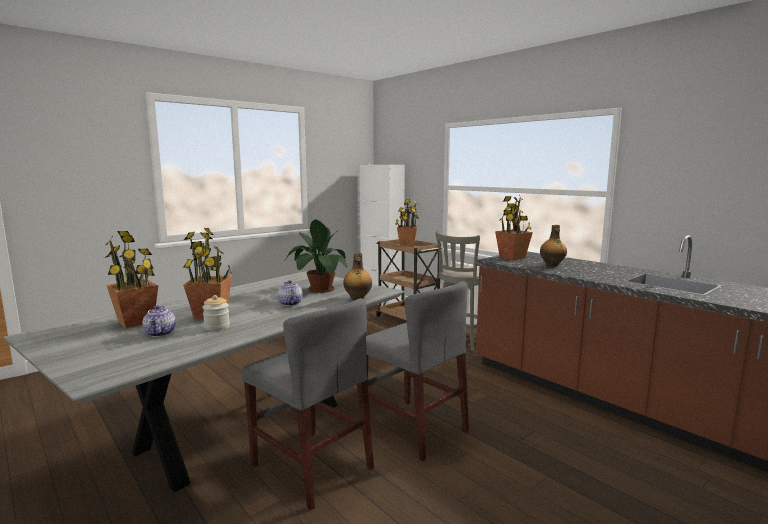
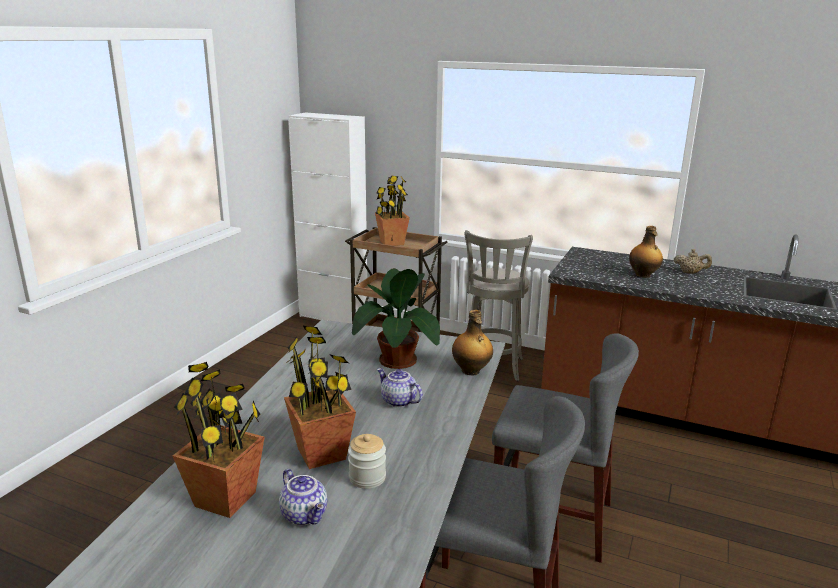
camera: 25 degrees left, 10 degrees up
potted plant [495,194,533,260] -> none
none -> beige teapot [674,249,712,274]

